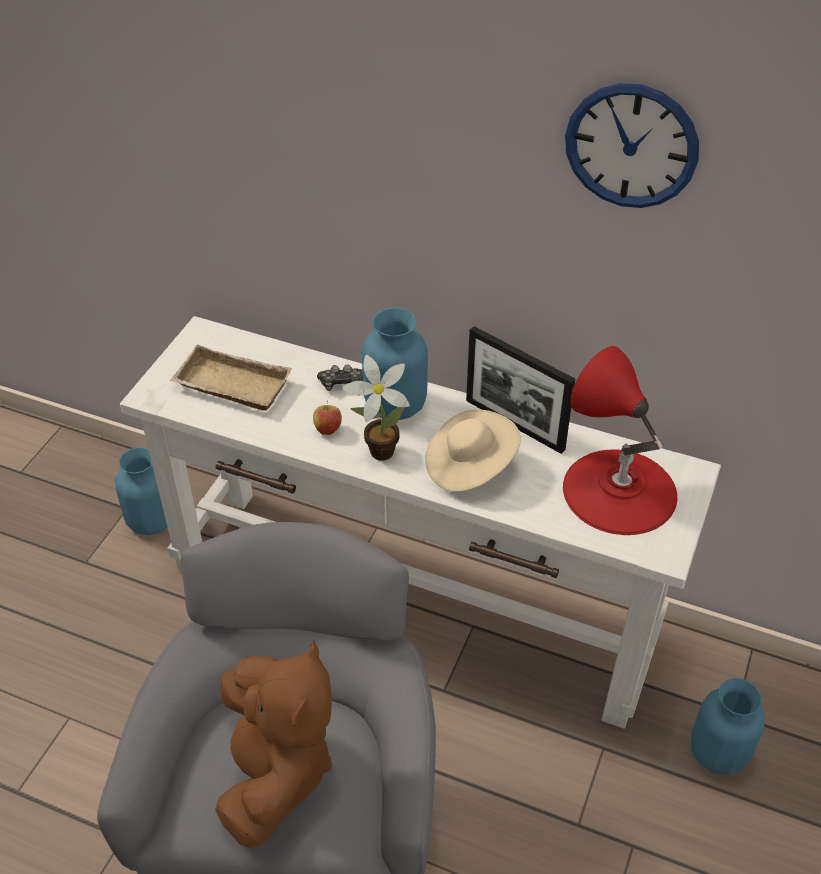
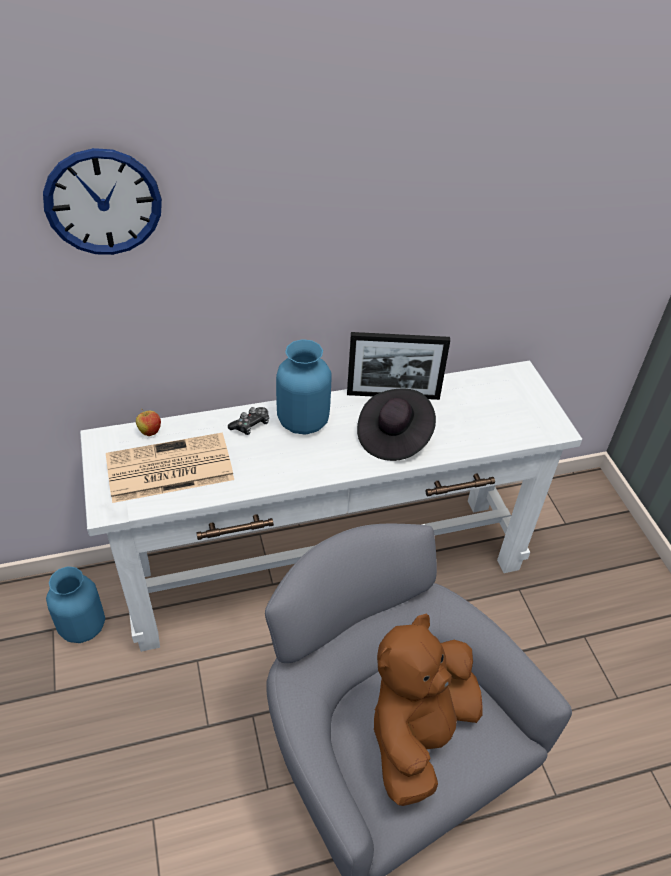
camera: 40 degrees left, 0 degrees up
beige tray [170,344,292,411] -> newspaper [106,433,234,503]
brown plush toy [215,641,332,848] -> brown plush toy turned 105 degrees counterclockwise [374,614,483,806]
apple [313,401,342,435] -> apple moved to [136,409,161,436]
potted plant [343,355,410,461] -> none
beige hat [425,409,521,492] -> black hat [357,389,436,461]
red table lamp [563,346,677,535] -> none
wall clock [565,83,699,208] -> wall clock moved to [43,148,162,255]
blue vase [691,678,765,775] -> none

